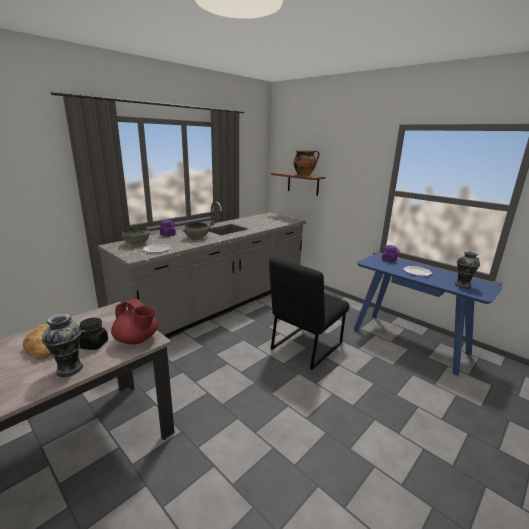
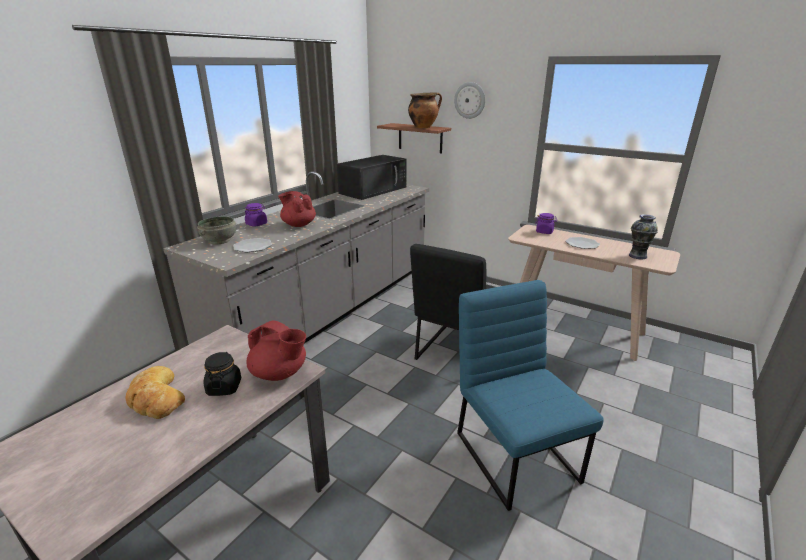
camera: 10 degrees left, 5 degrees up
vase [42,314,83,377] -> none
grey bowl [182,222,210,240] -> red teapot [278,191,316,227]
blue console table [354,254,503,376] -> beige console table [508,225,680,361]
none -> black microwave [337,155,406,200]
none -> wall clock [454,82,485,119]
none -> blue chair [457,280,604,511]

